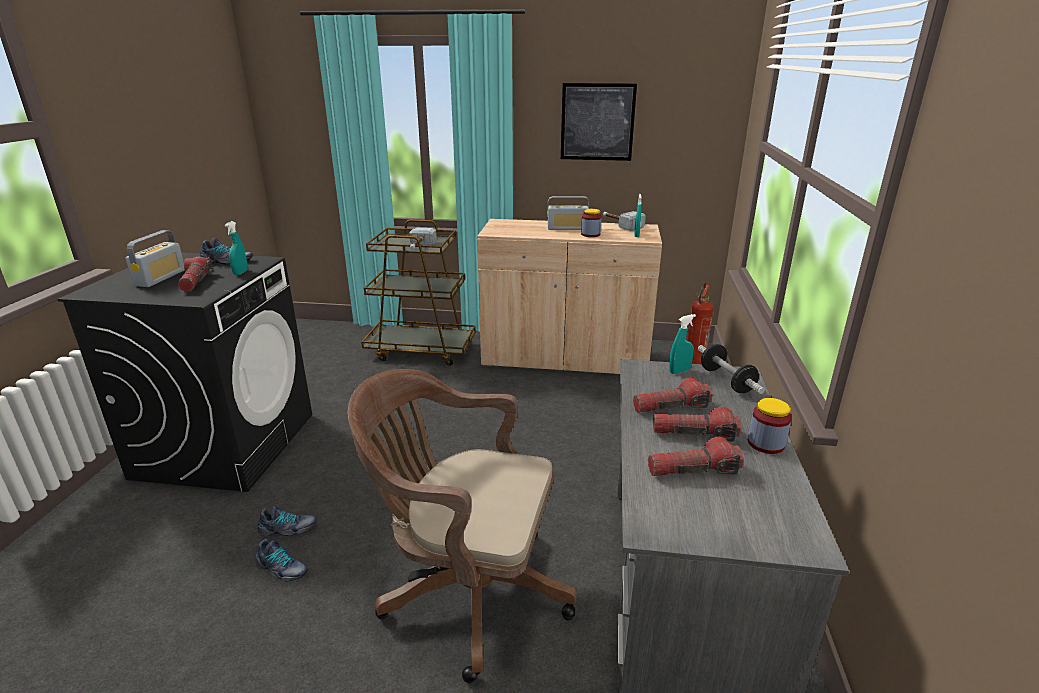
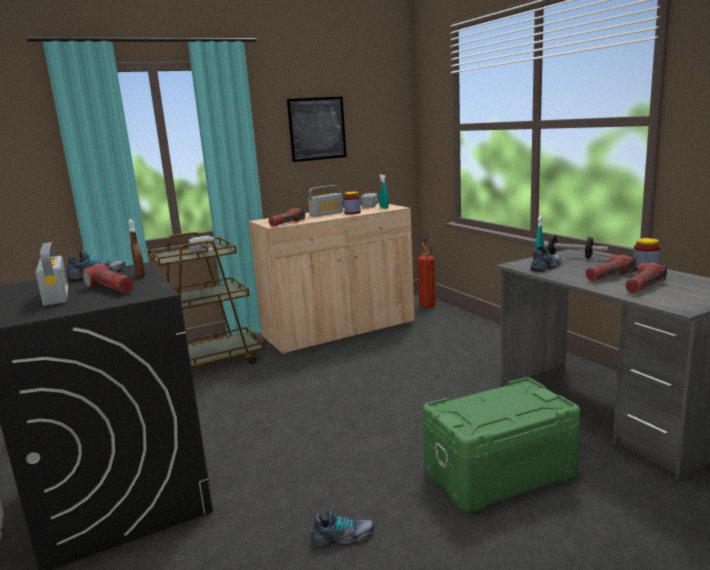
camera: 35 degrees left, 10 degrees down
turquoise spray bottle [225,221,248,275] -> brown spray bottle [129,219,145,277]
shoe [257,506,317,536] -> shoe moved to [531,246,562,272]
brown office chair [347,369,576,683] -> green storage box [423,377,580,512]
flashlight [633,378,712,413] -> flashlight moved to [269,208,306,226]

